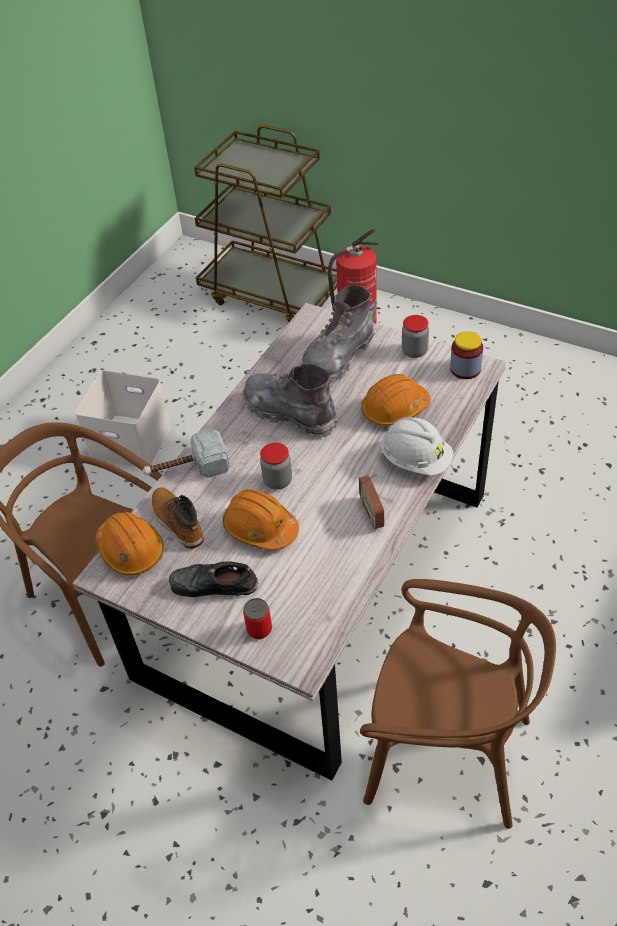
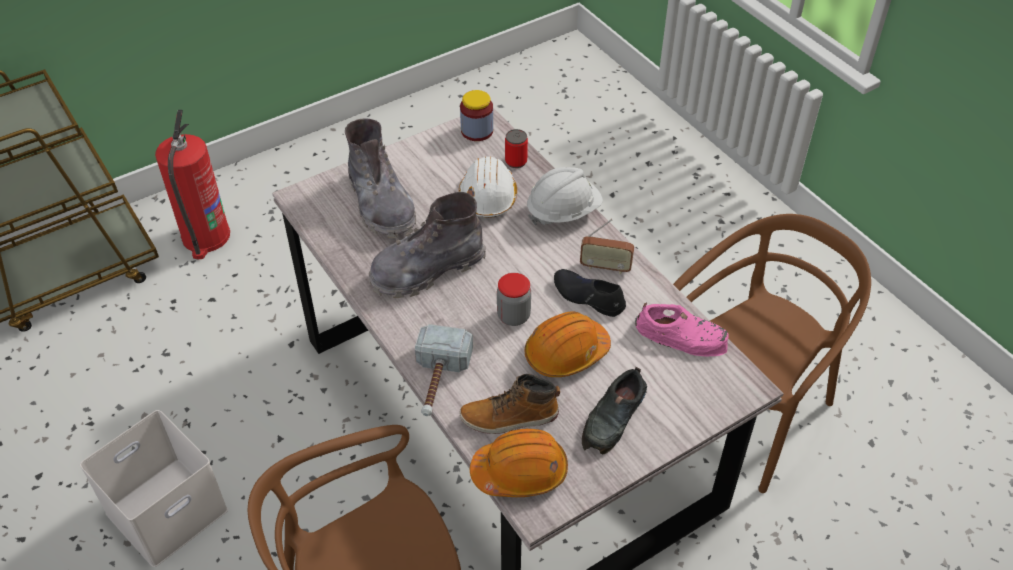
camera: 65 degrees left, 0 degrees up
can [243,598,272,639] -> can moved to [505,129,528,168]
orange hard hat [361,374,431,426] -> white hard hat [459,157,517,218]
jar [402,315,429,358] -> none
none -> black shoe [554,269,626,317]
none -> pink shoe [635,303,729,357]

